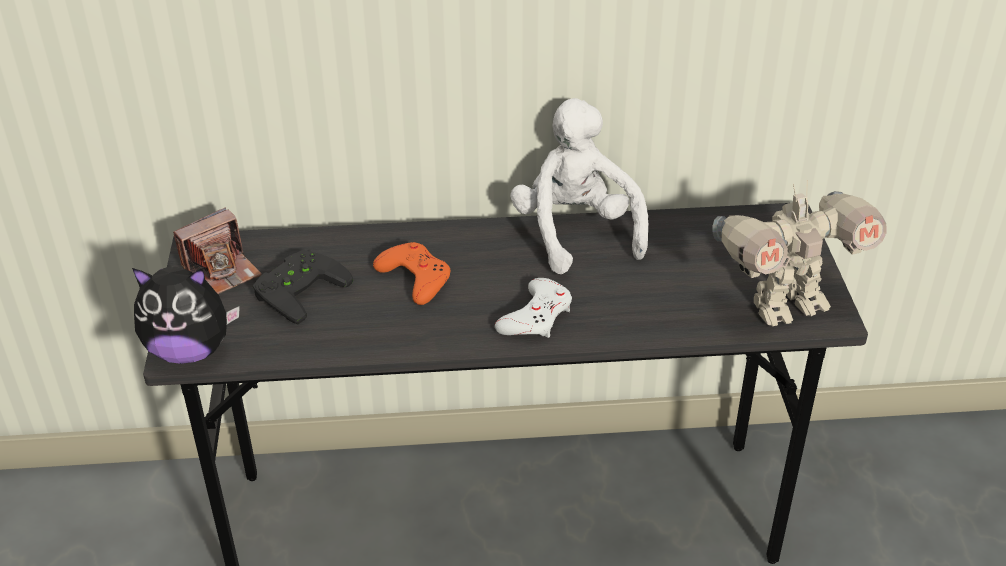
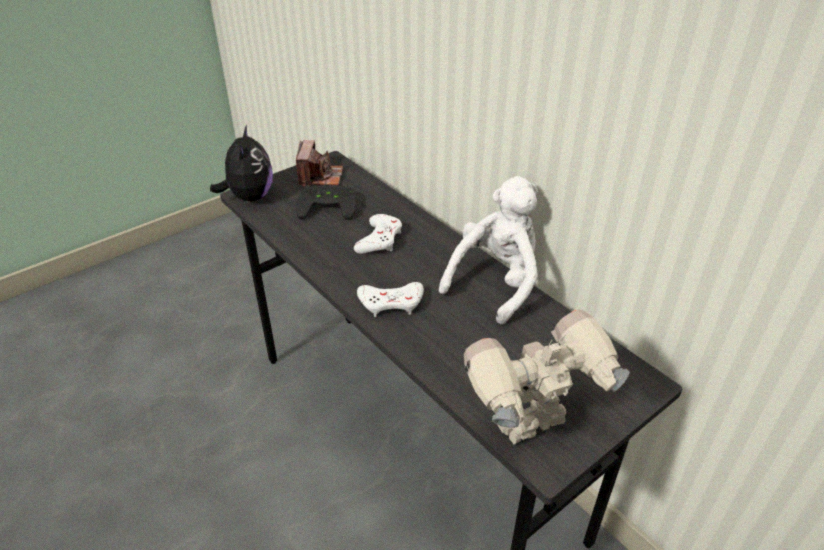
camera: 55 degrees right, 0 degrees up
plush toy [132,267,240,364] -> plush toy turned 150 degrees counterclockwise [210,125,273,201]
camera [173,208,262,294] -> camera turned 105 degrees counterclockwise [296,140,343,187]
orange game controller [373,242,451,305] -> white game controller [354,214,402,254]
toy robot [713,180,887,326] -> toy robot turned 120 degrees clockwise [464,310,630,444]

